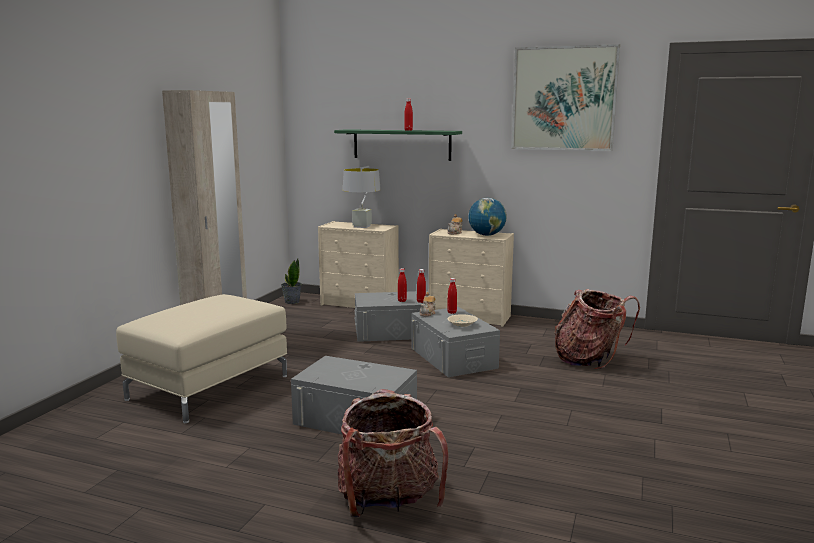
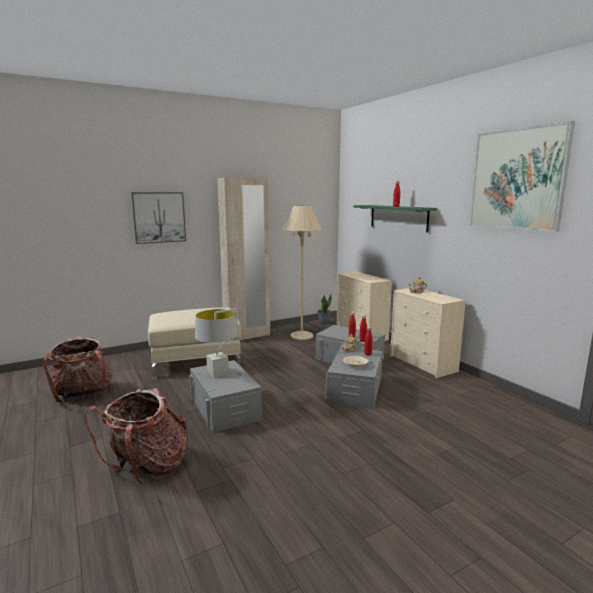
camera: 40 degrees right, 0 degrees up
grey table lamp [343,166,381,228] -> grey table lamp moved to [195,308,238,377]
globe [468,198,507,236] -> none
backpack [554,289,640,369] -> backpack moved to [43,336,112,403]
none -> picture [131,192,186,244]
none -> beige floor lamp [283,206,322,340]

